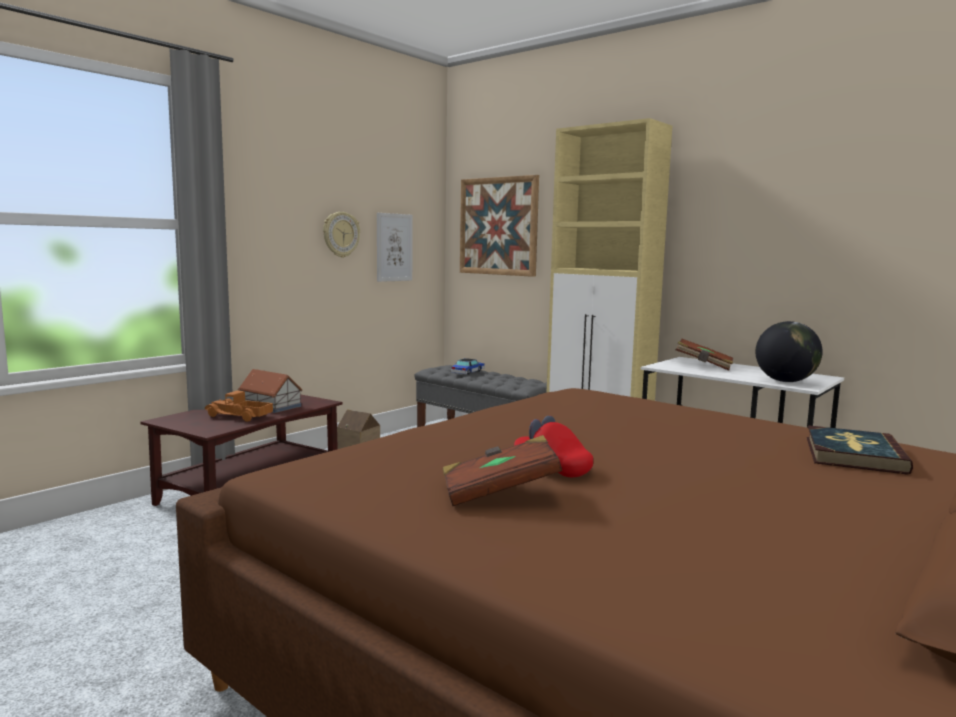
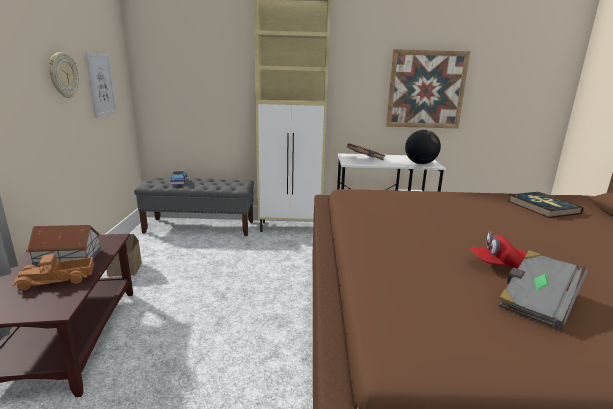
camera: 40 degrees left, 10 degrees up
brown book [443,435,562,506] -> grey book [499,250,587,330]
picture [460,175,539,277] -> picture moved to [386,49,470,128]

